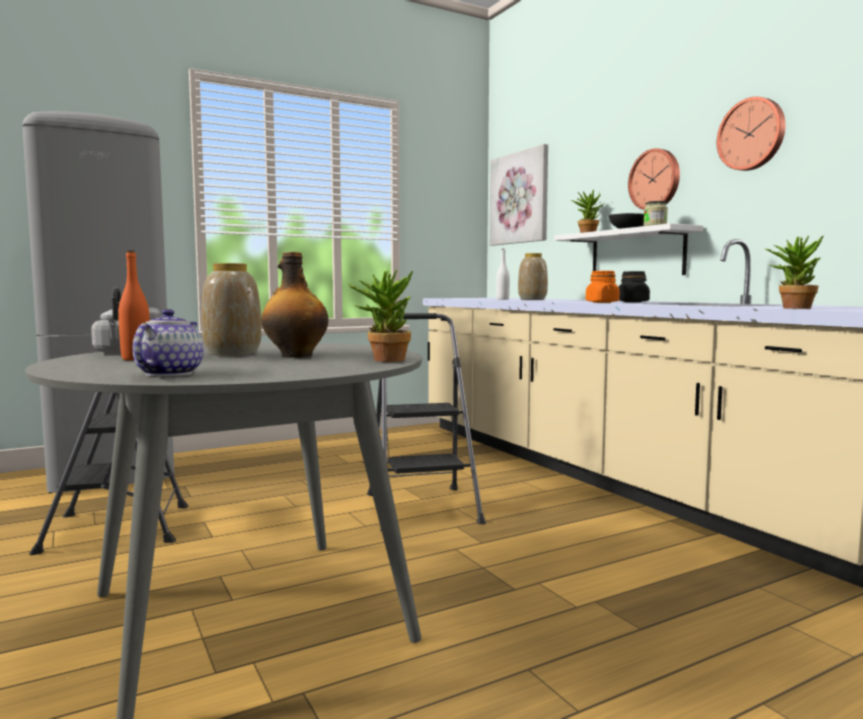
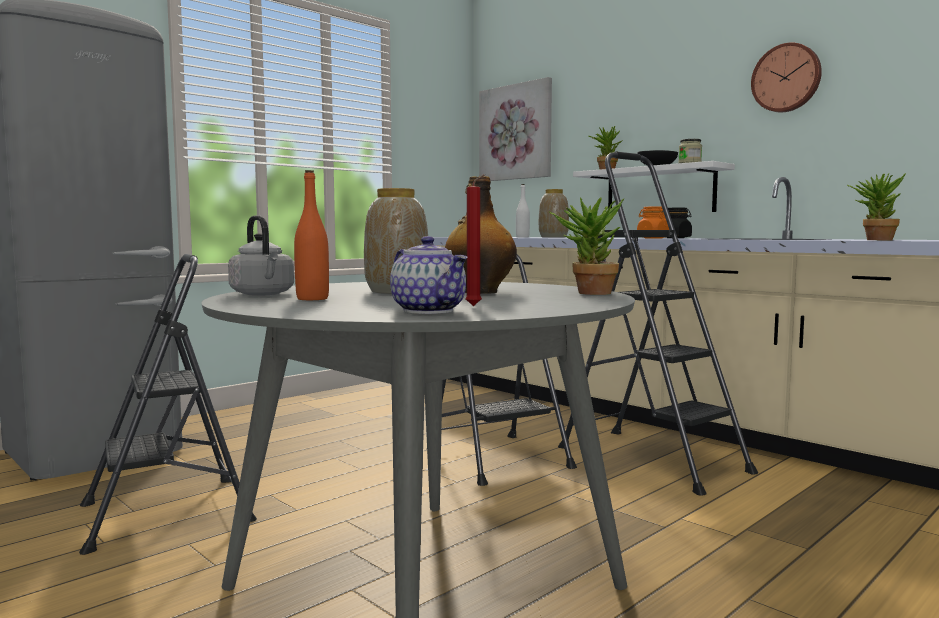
camera: 15 degrees left, 0 degrees up
teapot [133,309,204,377] -> teapot turned 150 degrees clockwise [390,236,468,314]
wall clock [628,148,680,210] -> none
none -> red candle [465,174,485,306]
none -> step ladder [558,152,758,496]

